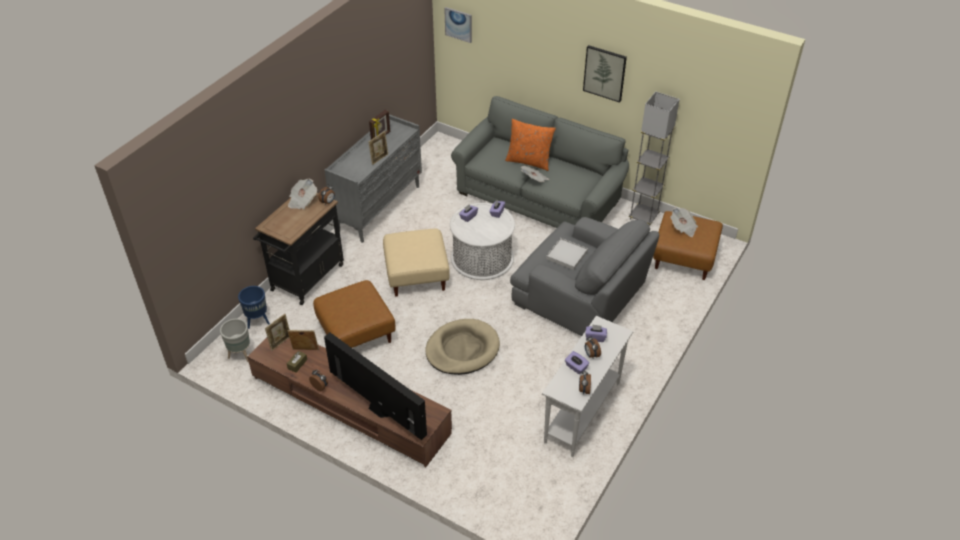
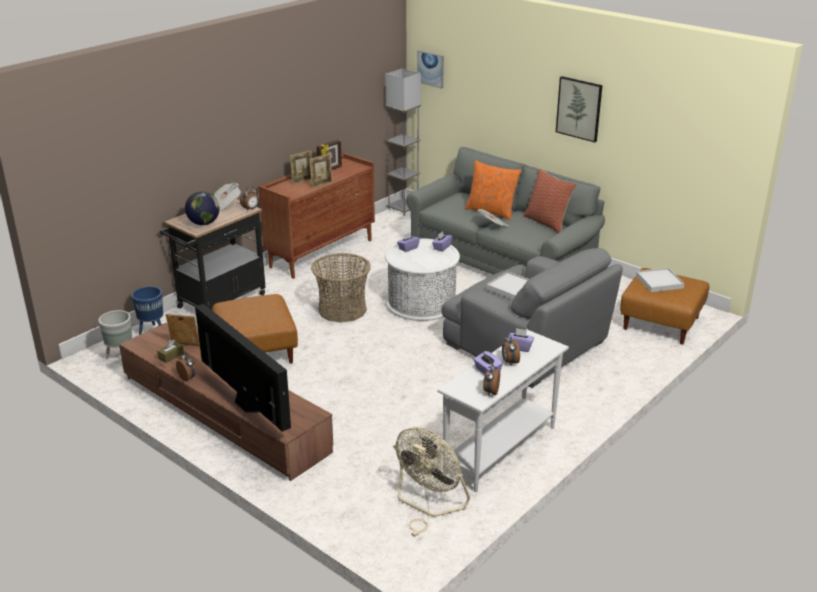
camera: 10 degrees right, 15 degrees down
picture frame [265,314,290,351] -> picture frame moved to [290,150,312,185]
grey cabinet [324,114,422,243] -> brown cabinet [258,153,375,279]
beige ottoman [383,229,450,297] -> basket [311,253,371,323]
beige dog bed [425,319,500,375] -> none
grey floor lamp [629,92,680,226] -> grey floor lamp moved to [385,69,421,216]
newspaper [671,208,698,237] -> white tray [636,268,684,292]
none -> globe [185,191,219,225]
none -> beige fan [393,427,470,537]
none -> pillow [523,169,576,233]

